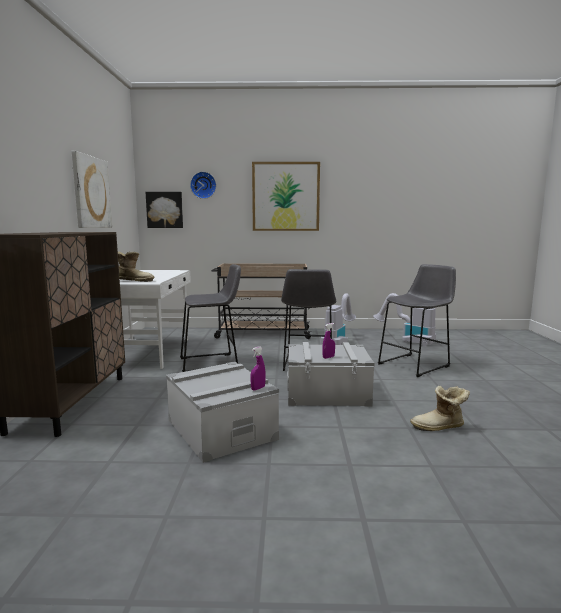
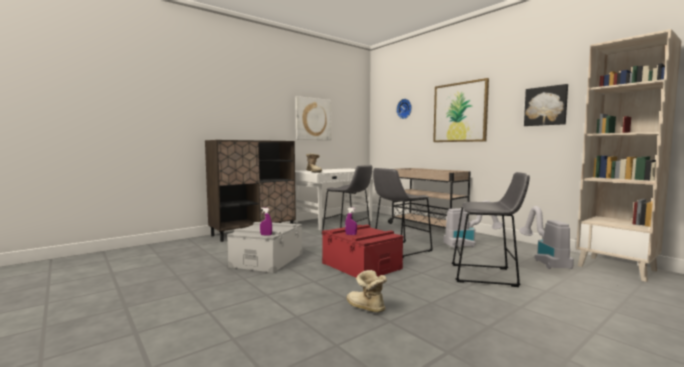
camera: 50 degrees right, 5 degrees down
picture [146,192,183,228] -> picture moved to [524,84,568,126]
grey storage box [287,342,375,406] -> red storage box [322,225,403,278]
none -> beige bookcase [576,29,681,282]

